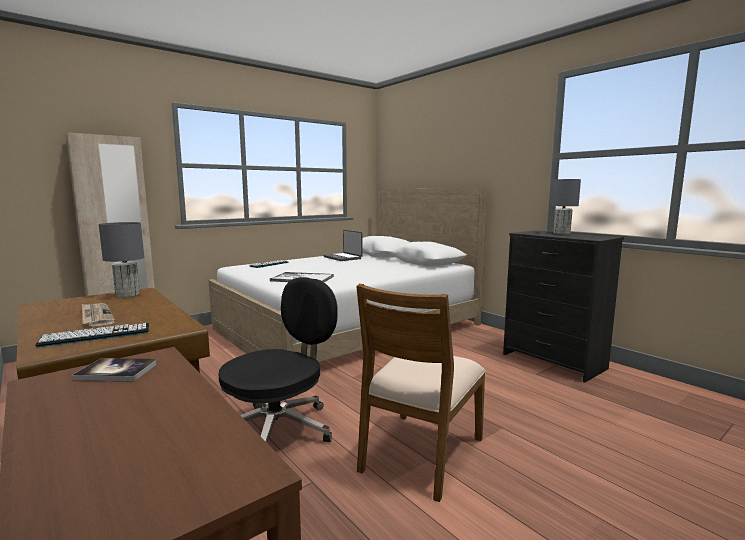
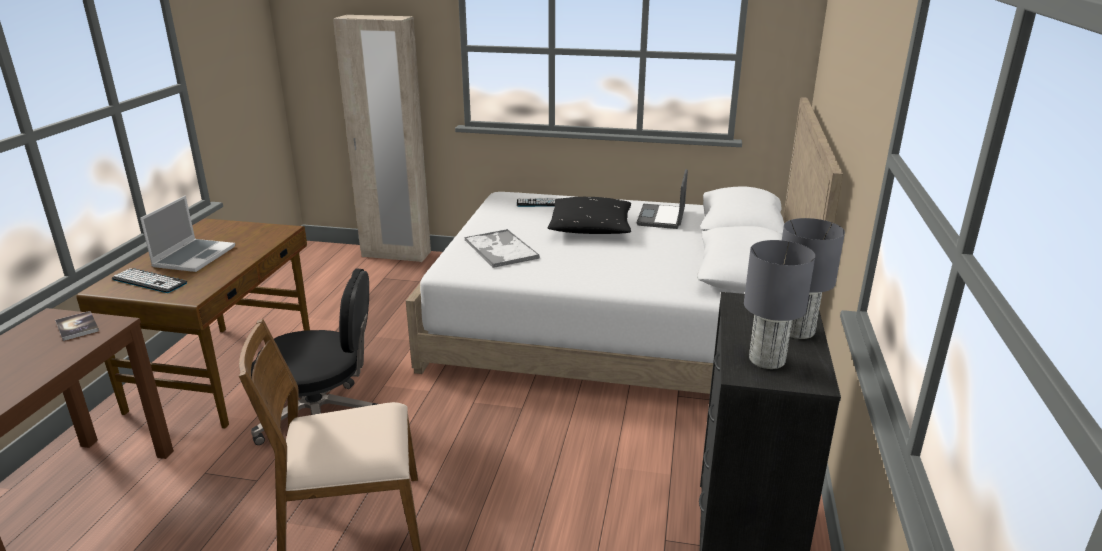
camera: 50 degrees right, 15 degrees up
newspaper [82,303,116,327] -> laptop [140,196,235,272]
grey table lamp [99,222,144,298] -> grey table lamp moved to [744,240,815,369]
none -> black pillow [548,197,631,234]

